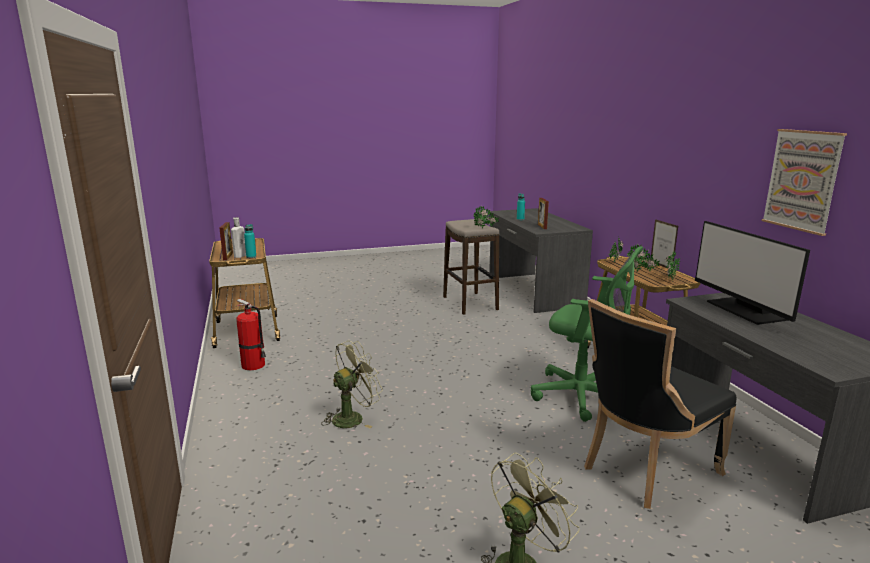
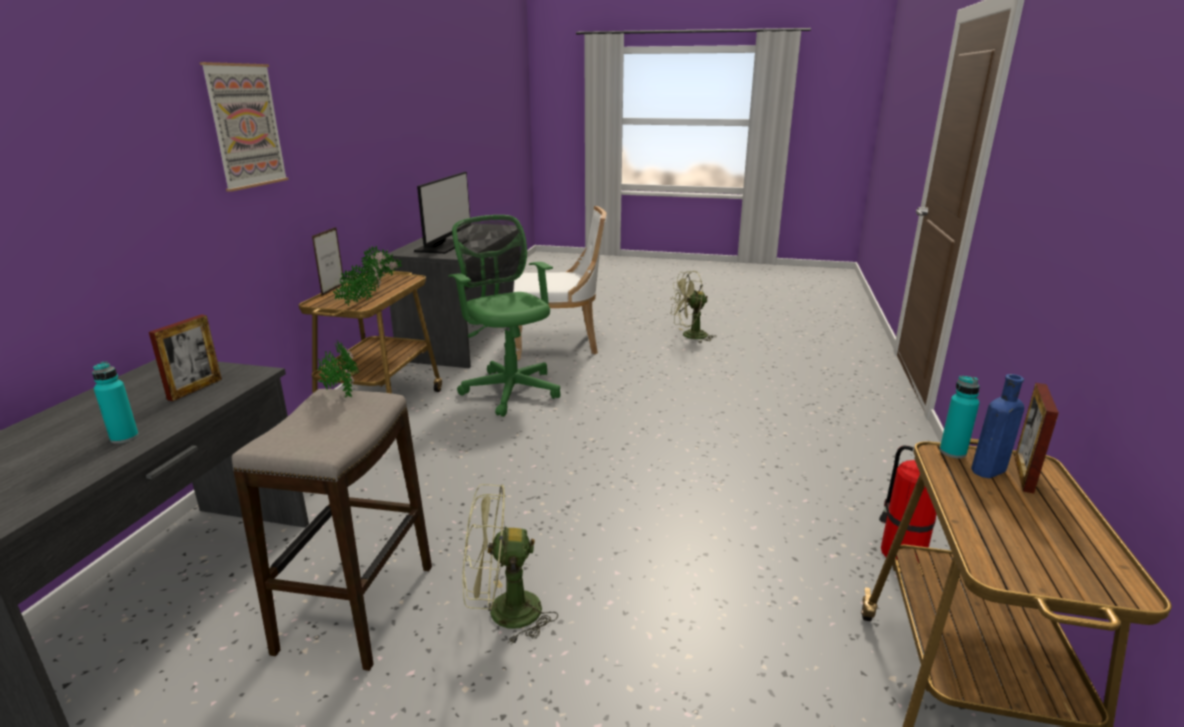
camera: 150 degrees left, 5 degrees up
white bottle [231,217,246,258] -> blue bottle [971,374,1024,478]
green fan [321,341,383,428] -> green fan moved to [462,484,558,645]
black chair [584,299,736,509] -> white chair [513,206,607,360]
picture [762,129,847,236] -> picture moved to [200,62,288,192]

